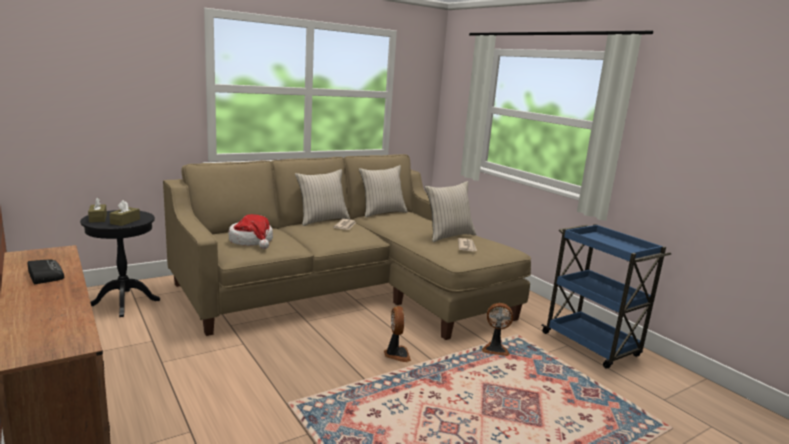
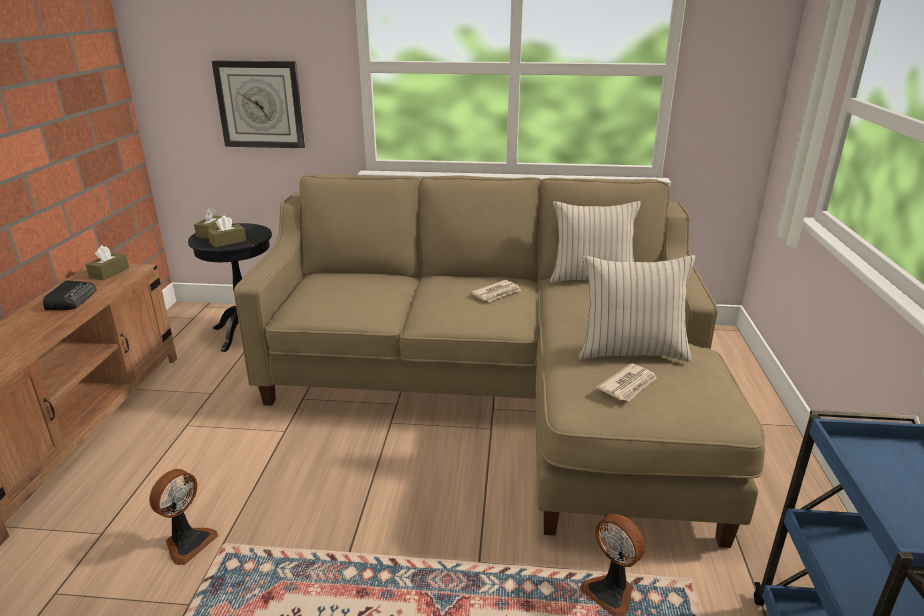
camera: 40 degrees right, 10 degrees up
hat [228,214,273,249] -> none
beige pillow [295,169,350,226] -> none
fan [384,306,411,362] -> fan moved to [149,469,218,565]
none -> brown tissue box [86,245,129,280]
none -> wall clock [212,61,305,148]

